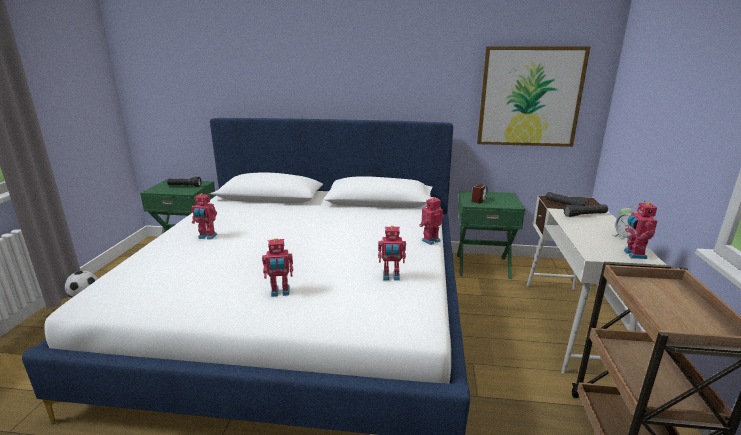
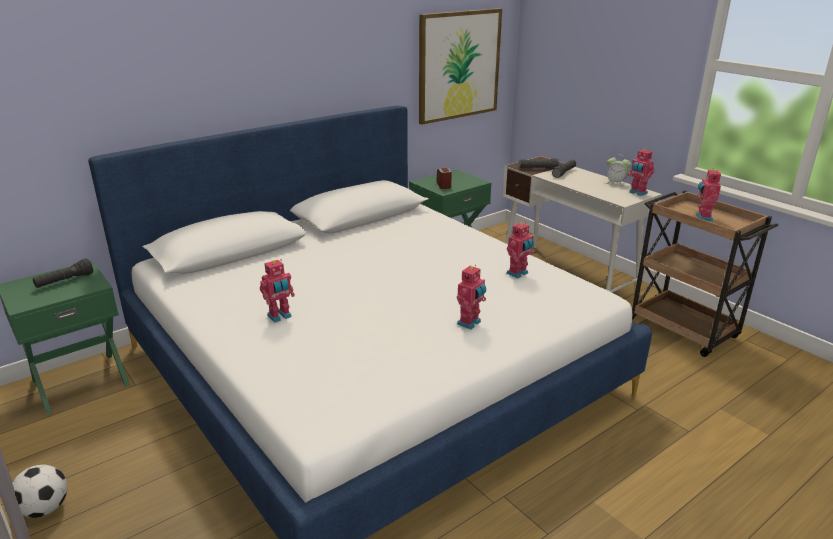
camera: 45 degrees left, 5 degrees up
toy robot [419,197,444,245] -> toy robot moved to [696,168,721,221]

